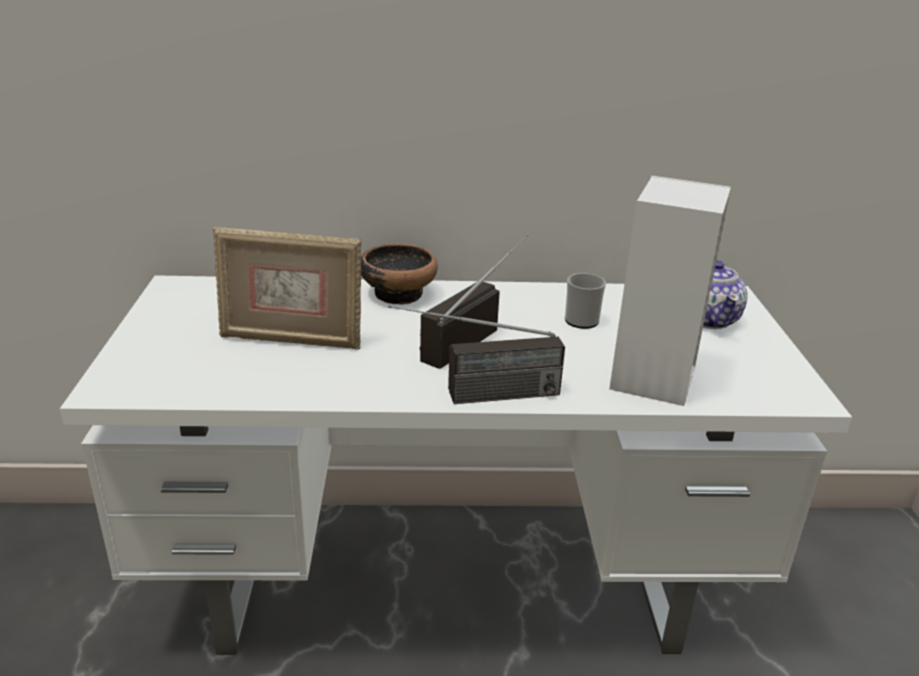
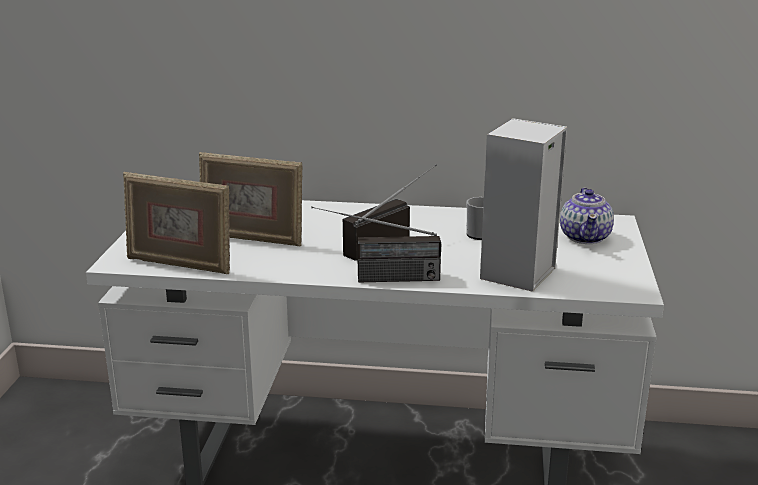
camera: 10 degrees right, 5 degrees down
bowl [361,244,438,305] -> none
none -> picture frame [123,172,230,274]

